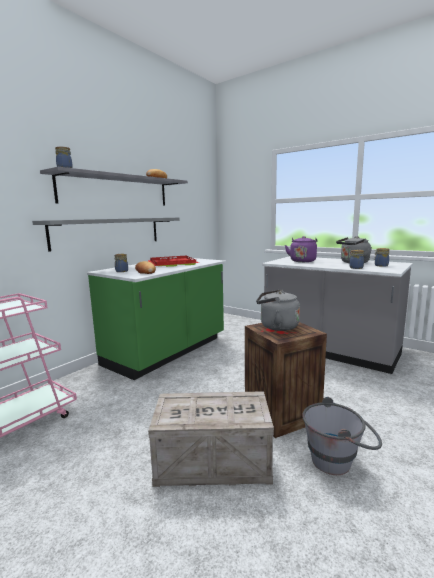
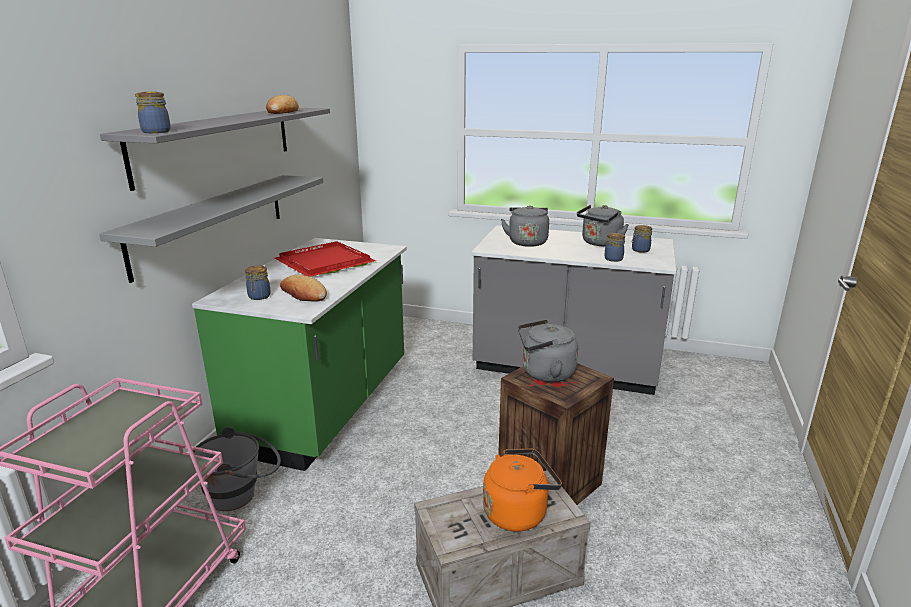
camera: 20 degrees left, 10 degrees up
purple kettle [285,236,318,262] -> grey kettle [501,205,549,247]
grey bucket [302,397,382,475] -> grey bucket moved to [193,427,281,511]
none -> orange kettle [483,448,562,532]

